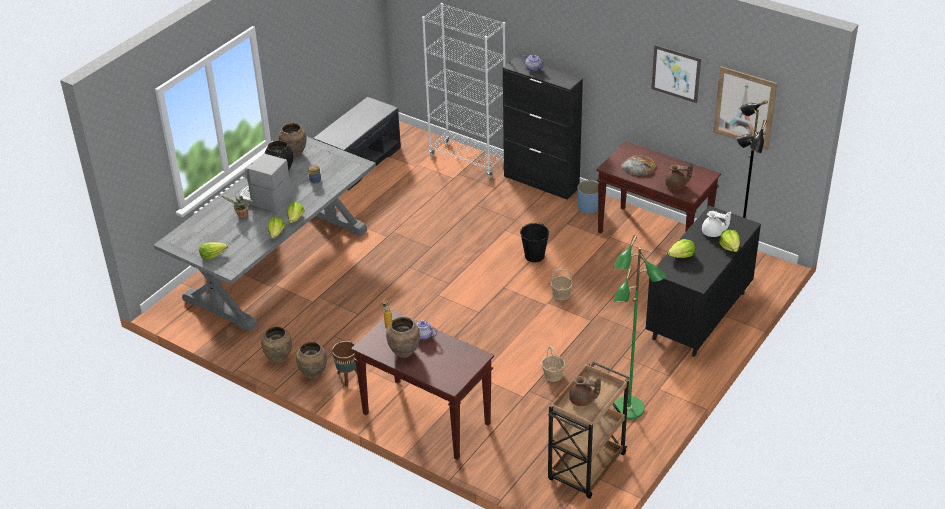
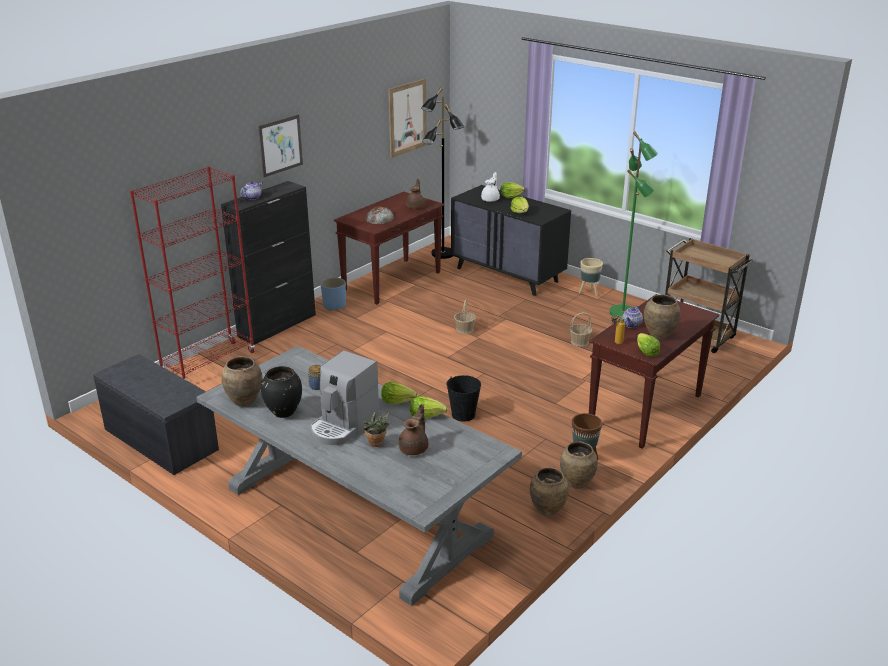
camera: 85 degrees left, 10 degrees down
lettuce [199,242,228,260] -> lettuce moved to [637,333,660,357]
white bookcase [422,3,506,178] -> red bookcase [130,166,255,380]
black bucket [520,223,549,262] -> black bucket moved to [446,375,481,422]
brown teapot [569,376,601,406] -> brown teapot moved to [399,404,429,455]
picture [651,45,701,103] -> picture moved to [258,114,303,177]
none -> beige planter [579,258,603,296]

